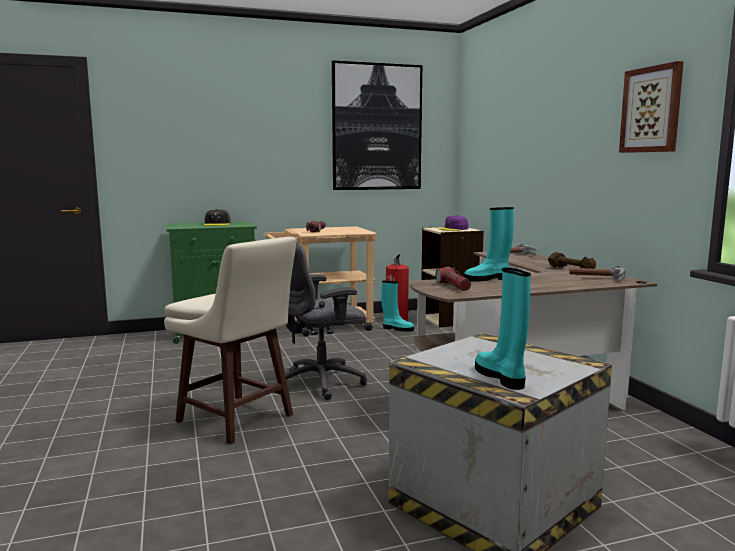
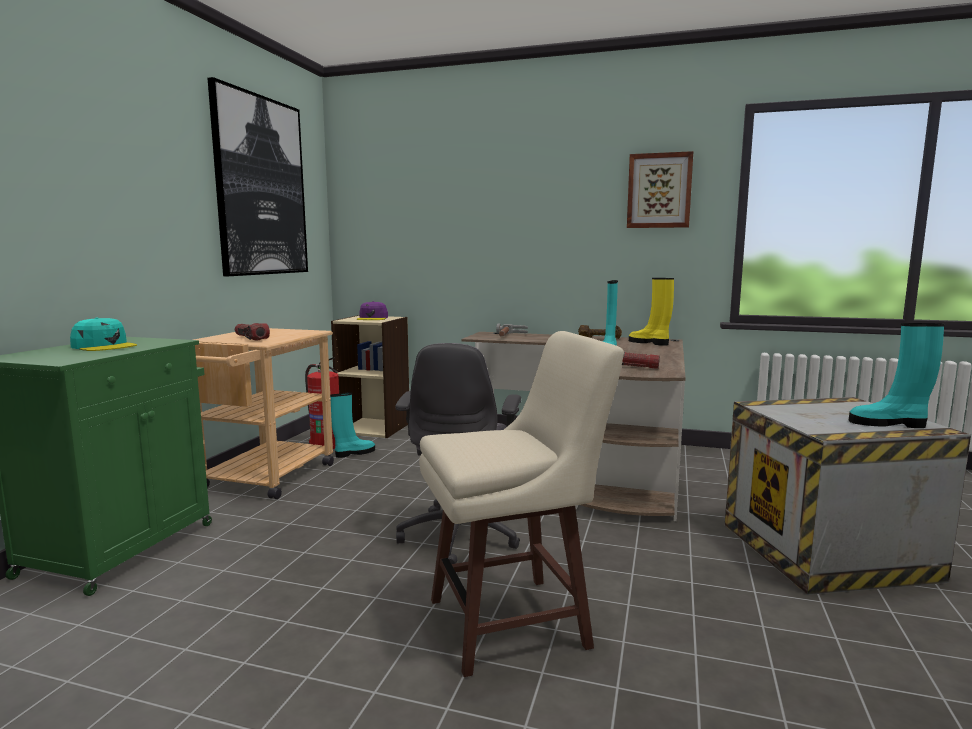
camera: 55 degrees left, 0 degrees up
grey cap [204,209,231,226] -> turquoise cap [70,317,137,351]
hammer [569,265,626,282] -> yellow boot [629,278,674,346]

